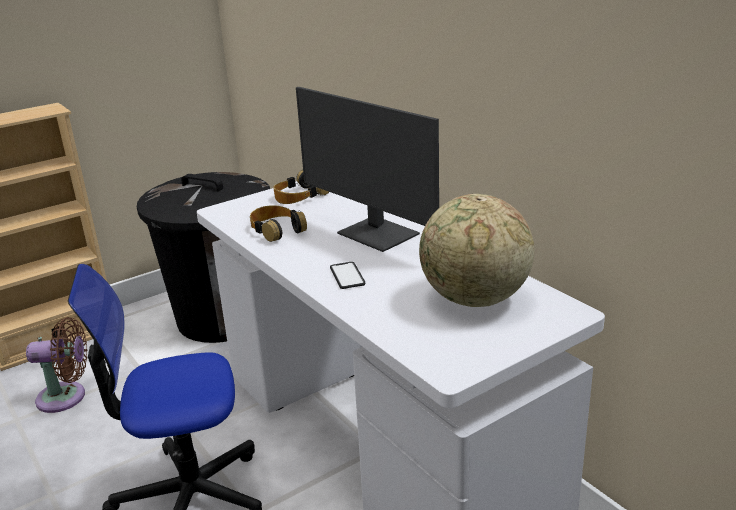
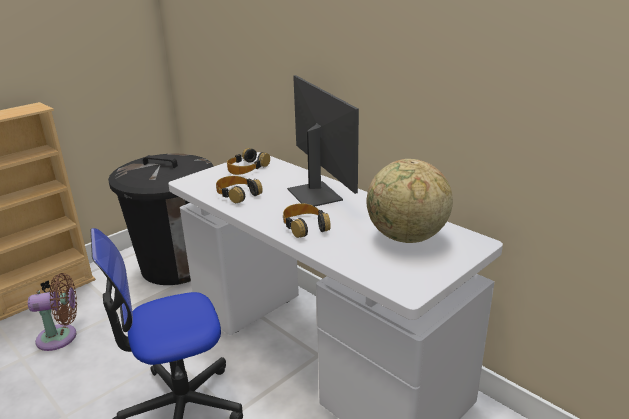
camera: 10 degrees left, 0 degrees up
monitor [296,87,439,252] -> monitor turned 150 degrees counterclockwise [287,75,359,206]
phone [330,262,365,289] -> headphones [283,203,331,238]

